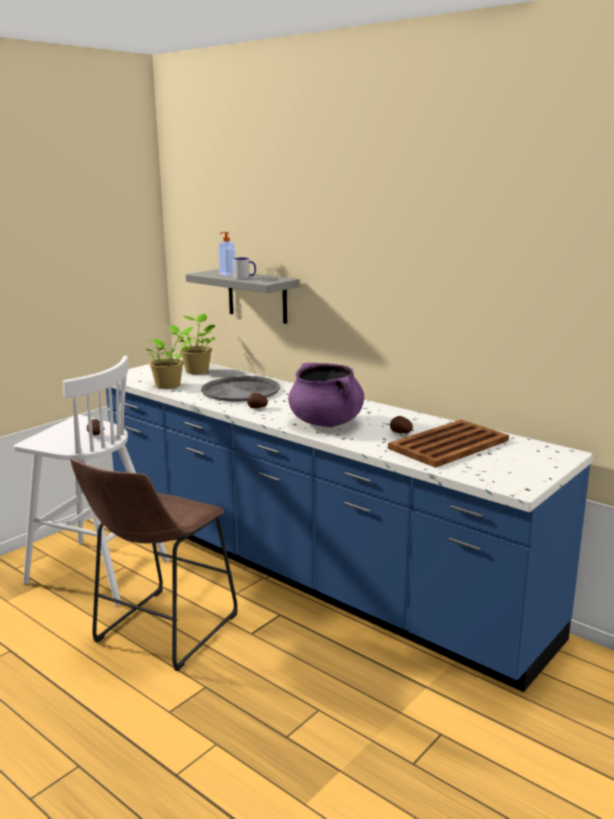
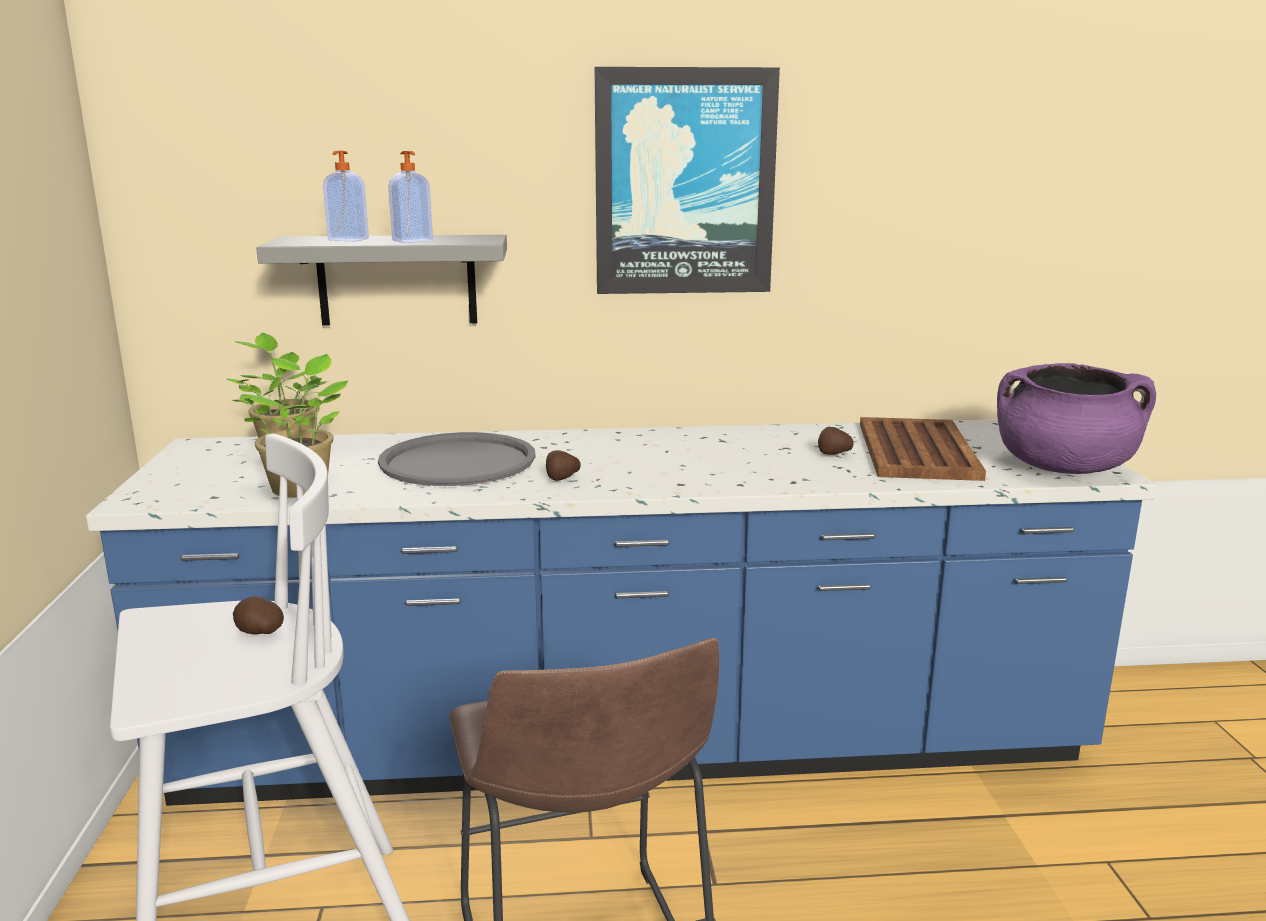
camera: 45 degrees left, 0 degrees up
mug [233,258,256,279] -> soap dispenser [388,151,433,243]
purple cooking pot [288,363,364,427] -> purple cooking pot moved to [997,363,1156,474]
none -> picture [594,67,780,294]

